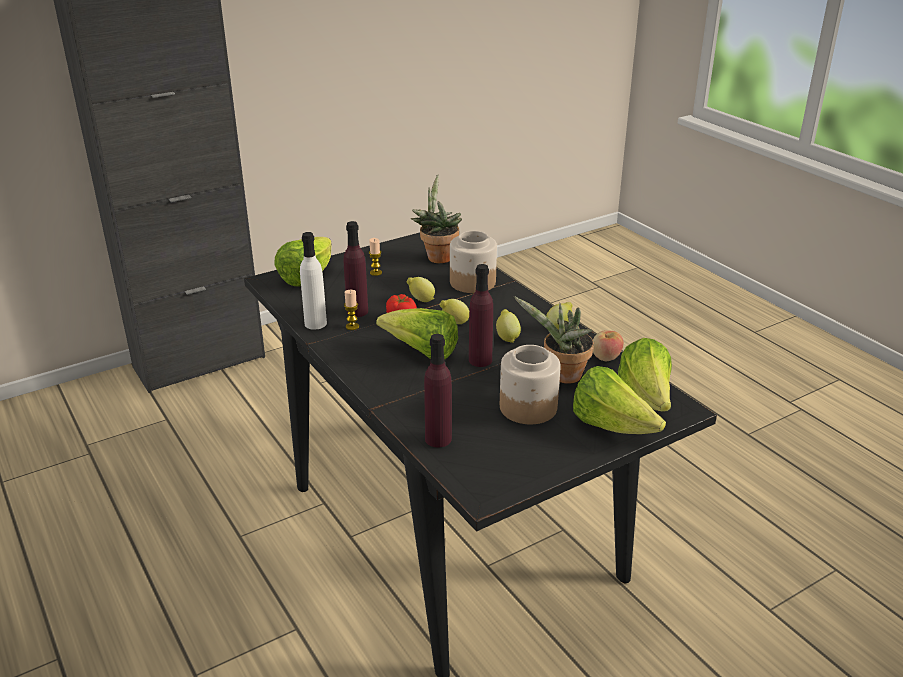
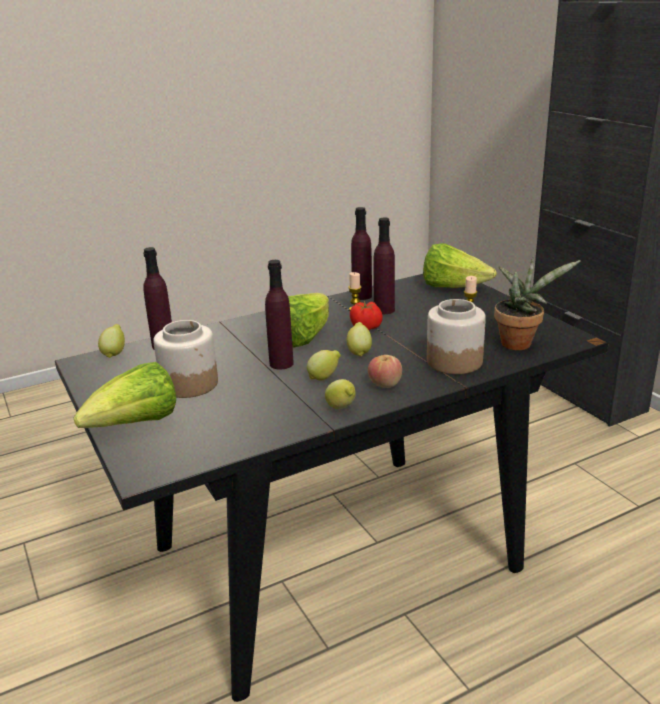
camera: 95 degrees right, 5 degrees down
white bottle [300,232,327,330] -> purple bottle [351,207,372,300]
lemon [407,277,435,302] -> lemon moved to [98,324,125,358]
potted plant [514,296,594,384] -> none
apple [593,330,624,361] -> apple moved to [368,355,402,388]
lettuce [618,338,672,411] -> none

